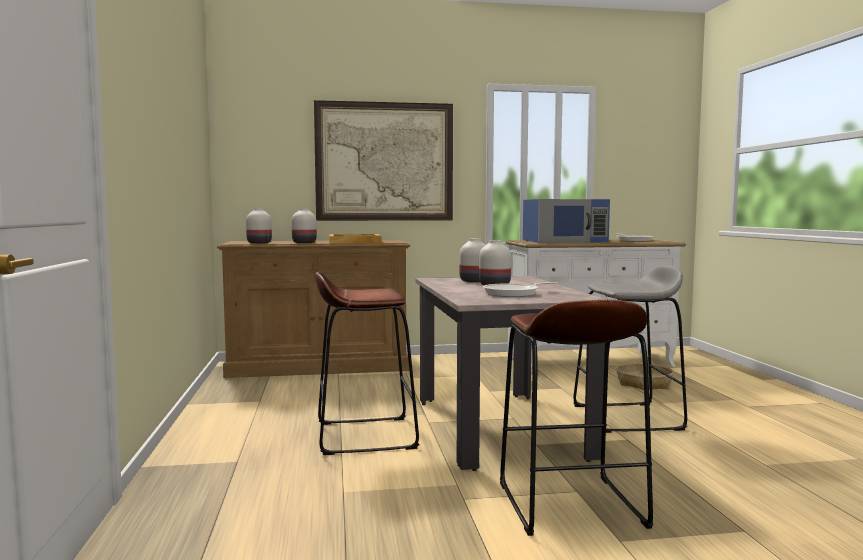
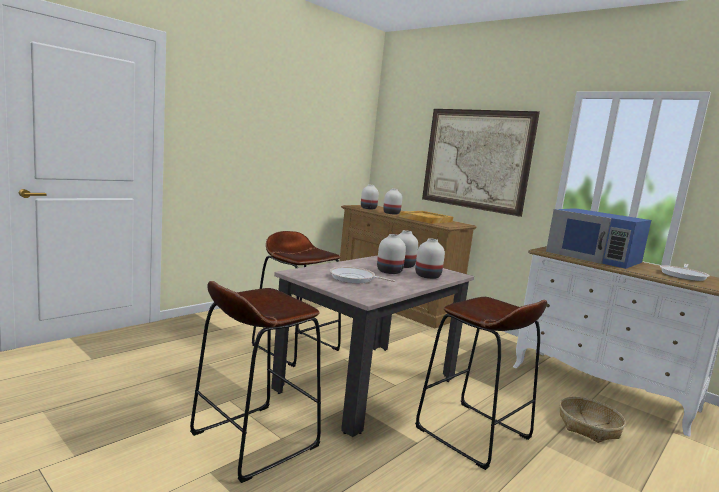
camera: 50 degrees right, 5 degrees up
grey stool [573,266,687,433] -> brown stool [415,297,547,470]
none -> white vase [415,238,445,279]

